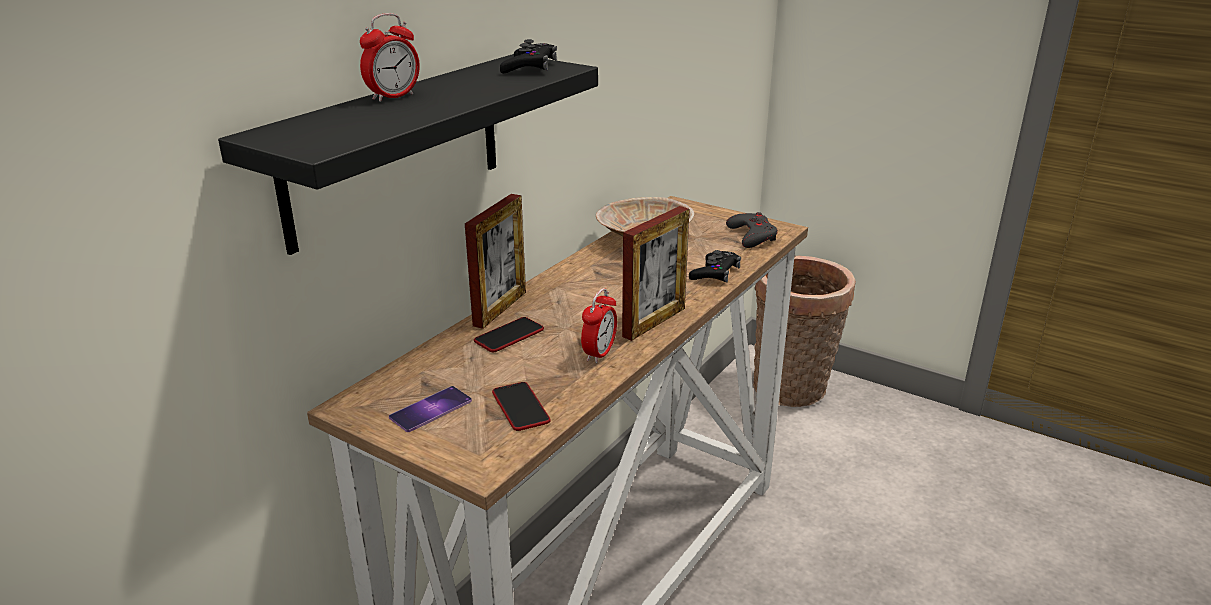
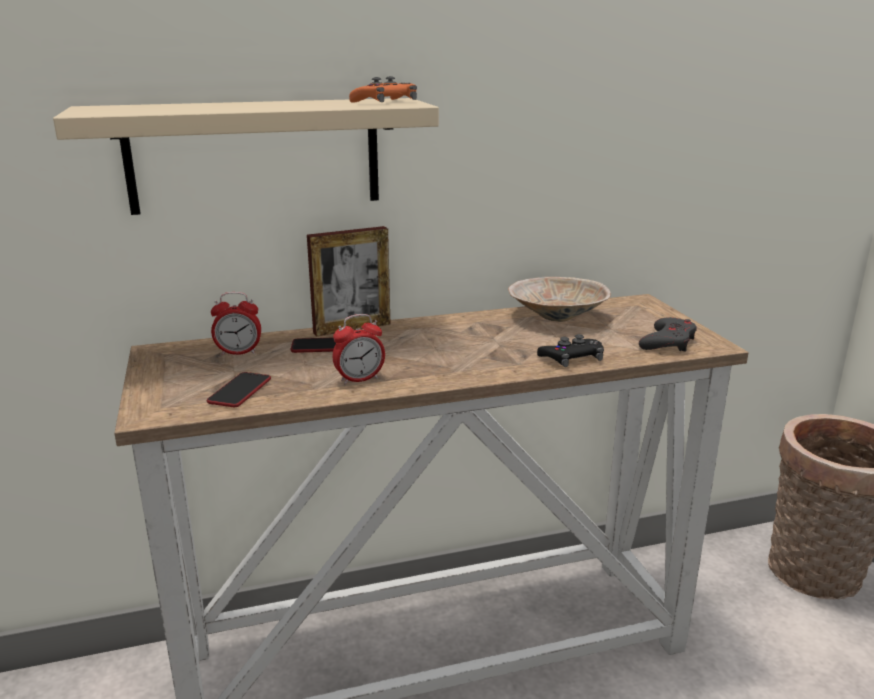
camera: 40 degrees right, 5 degrees down
black shelf [218,54,598,255] -> beige shelf [53,98,439,215]
alarm clock [360,13,420,102] -> alarm clock moved to [211,292,261,356]
phone [389,386,472,432] -> none
black game controller [500,39,557,73] -> orange game controller [349,76,417,103]
picture frame [622,206,690,341] -> none

